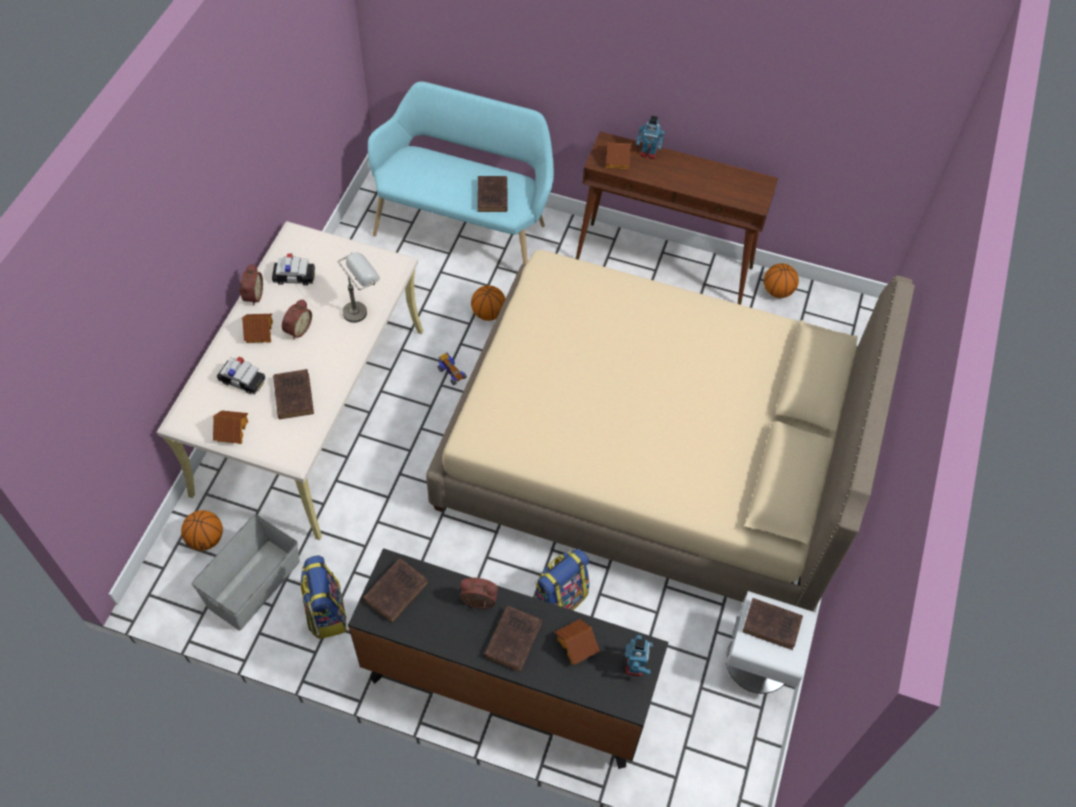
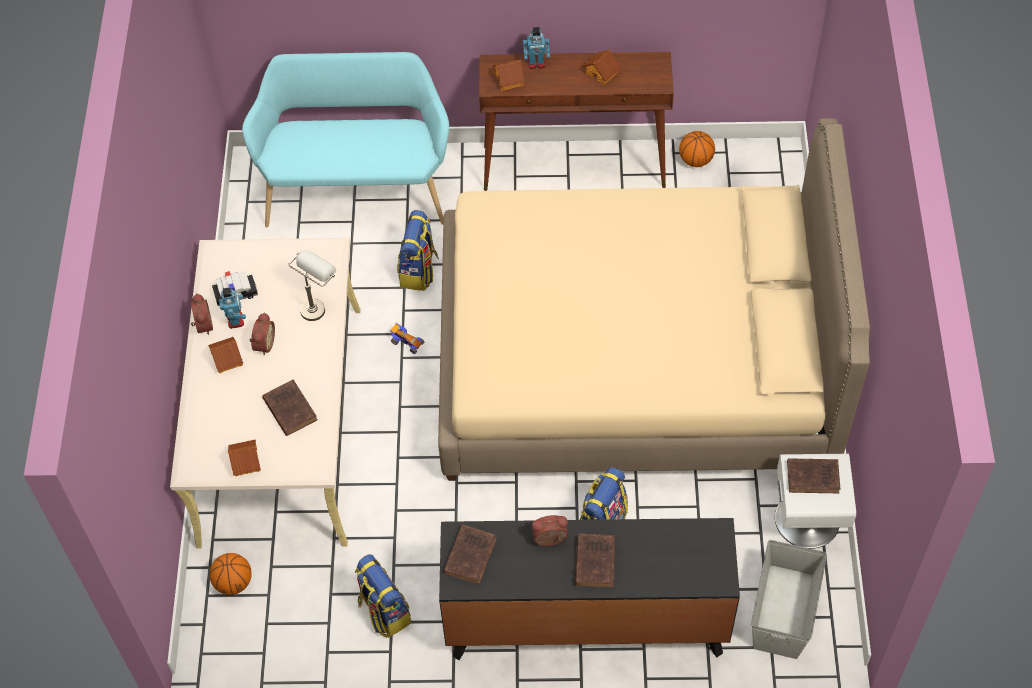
camera: 15 degrees left, 0 degrees up
grey storage box [192,514,300,631] -> grey storage box moved to [751,540,827,659]
toy car [217,356,266,394] -> none
basketball [471,285,505,321] -> backpack [397,210,439,291]
brown book [477,176,507,212] -> none
toy house [555,619,600,665] -> toy house moved to [582,49,621,86]
toy robot [625,635,653,676] -> toy robot moved to [219,287,246,329]

